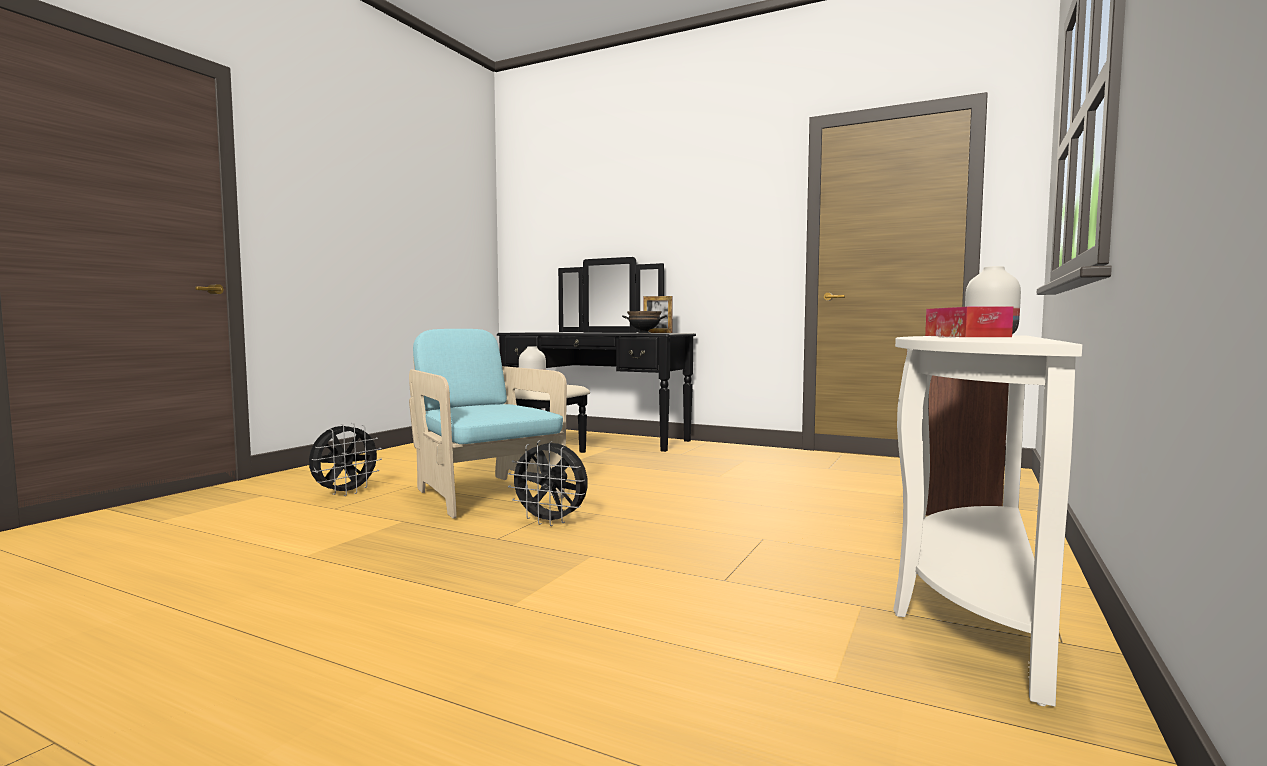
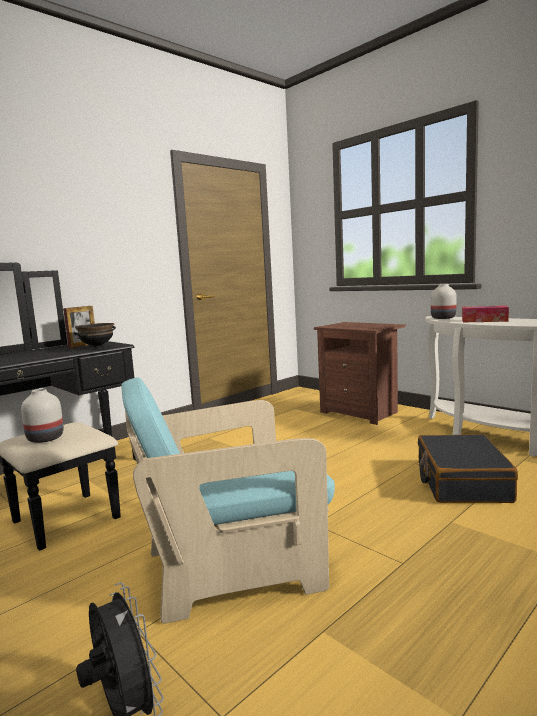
camera: 70 degrees left, 5 degrees up
black fan [508,440,587,526] -> none
none -> black suitcase [418,434,518,503]

